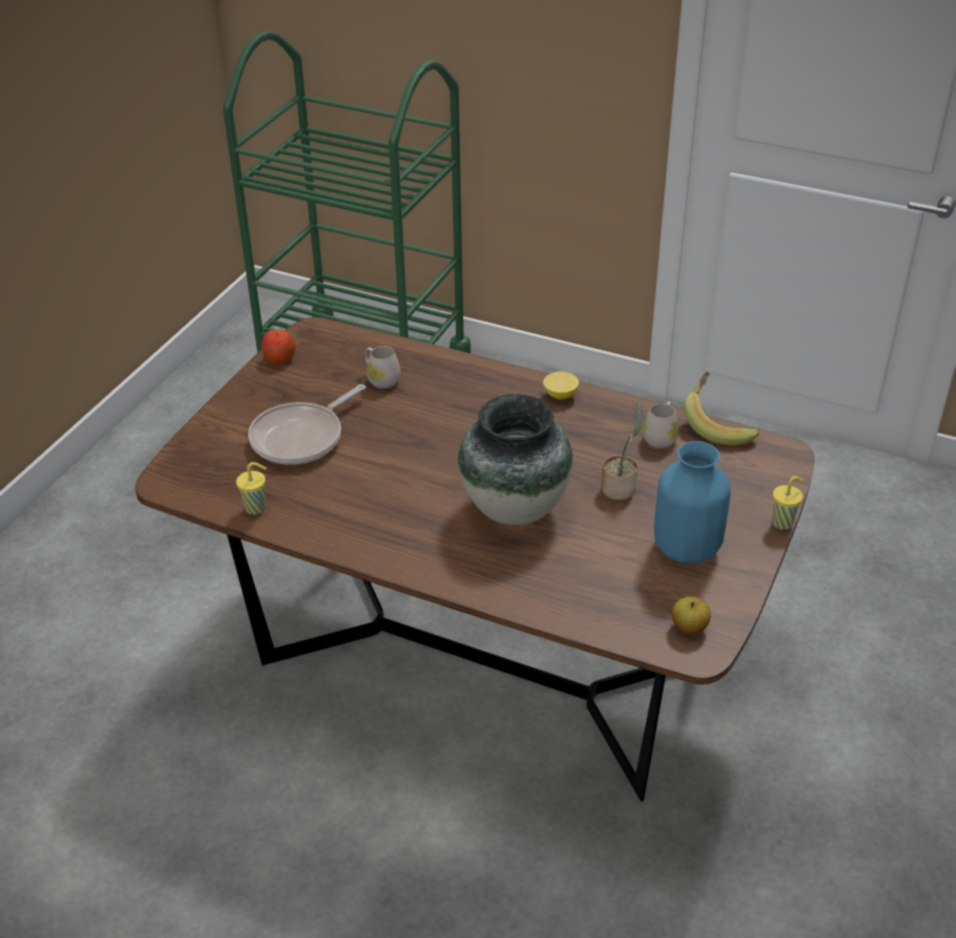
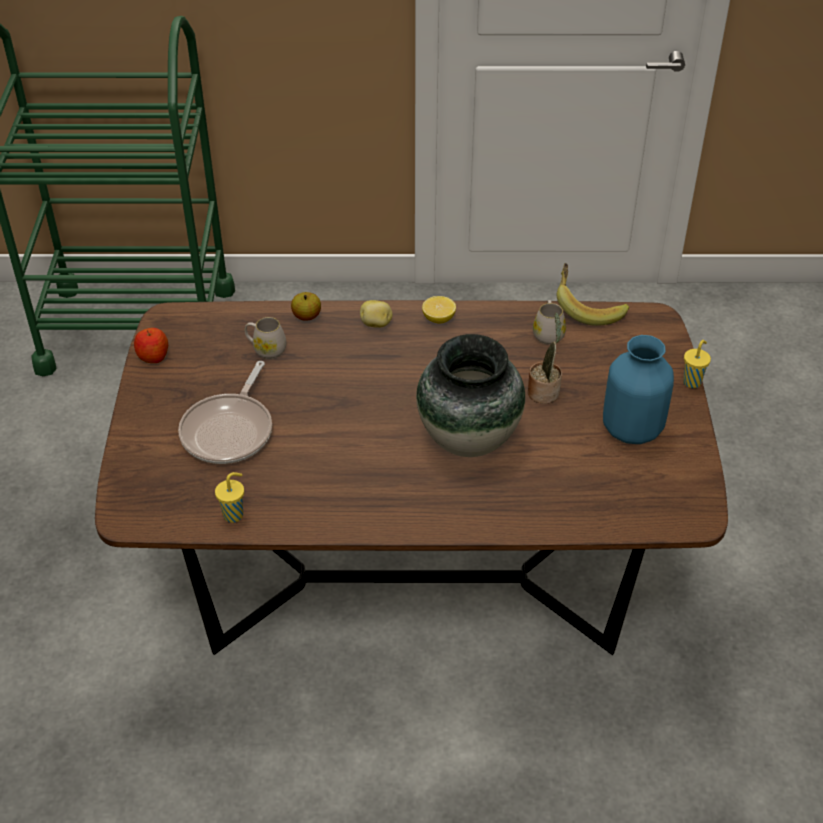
camera: 25 degrees left, 5 degrees up
apple [672,597,711,634] -> apple moved to [291,292,321,321]
none -> potato [360,300,393,328]

